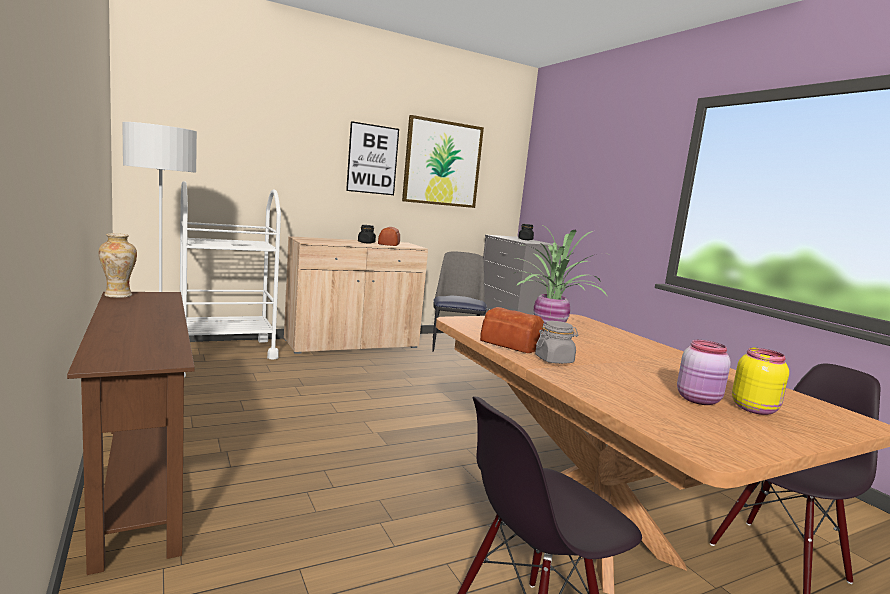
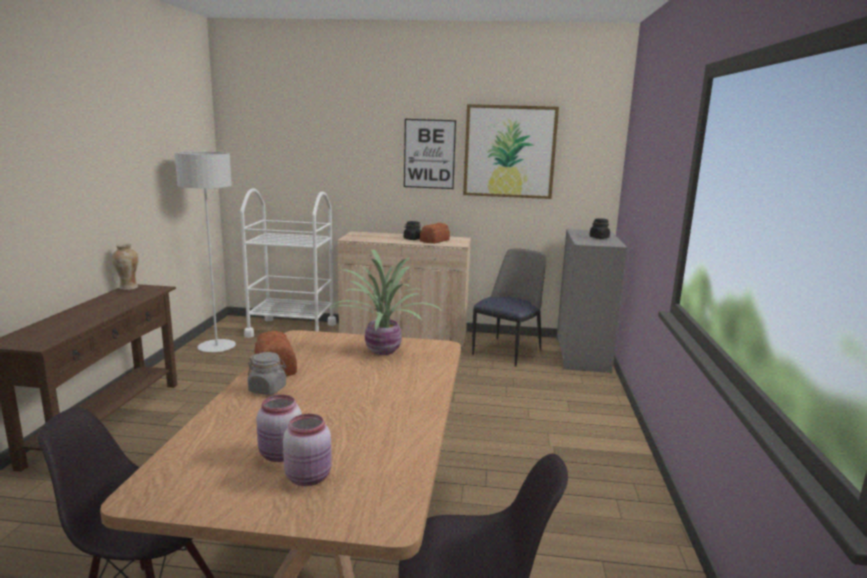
camera: 35 degrees right, 5 degrees up
yellow jar [732,348,789,415] -> pink jar [283,414,332,486]

